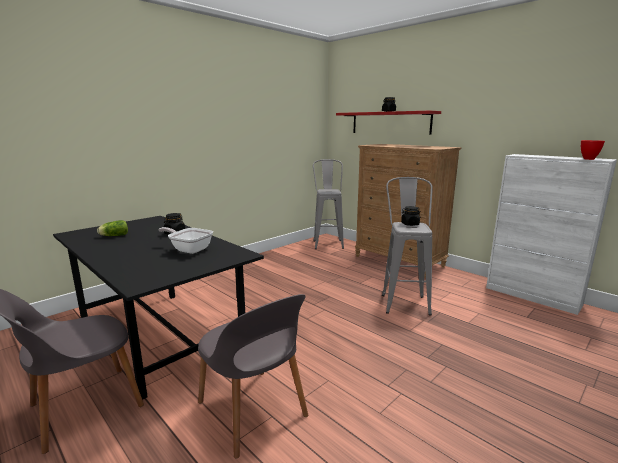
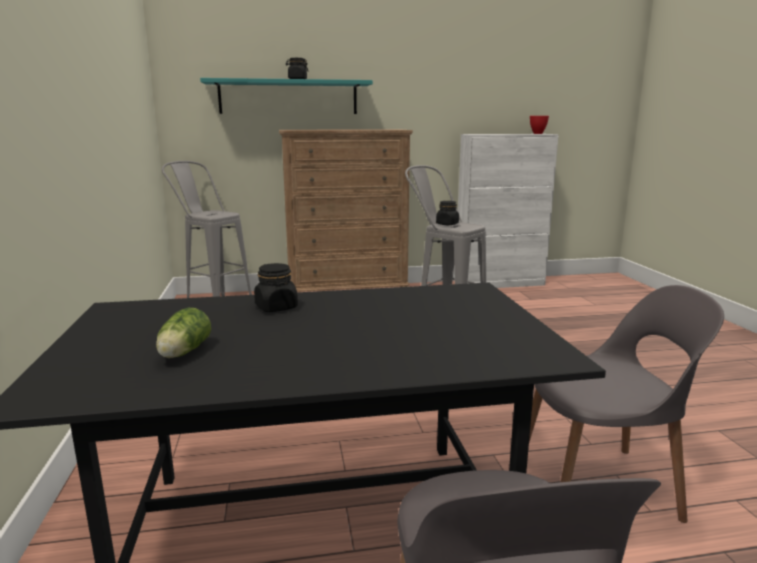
camera: 55 degrees left, 0 degrees up
frying pan [158,227,213,254] -> none
red shelf [336,111,441,135] -> turquoise shelf [200,78,373,114]

